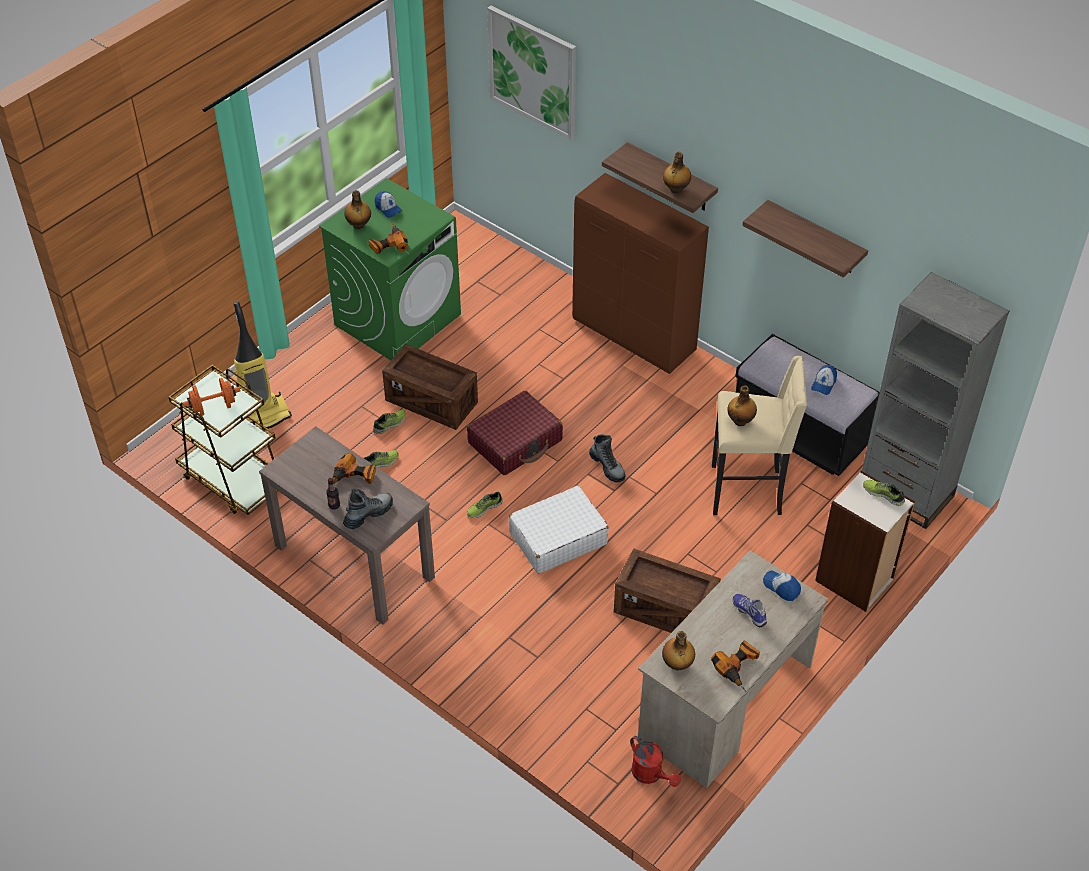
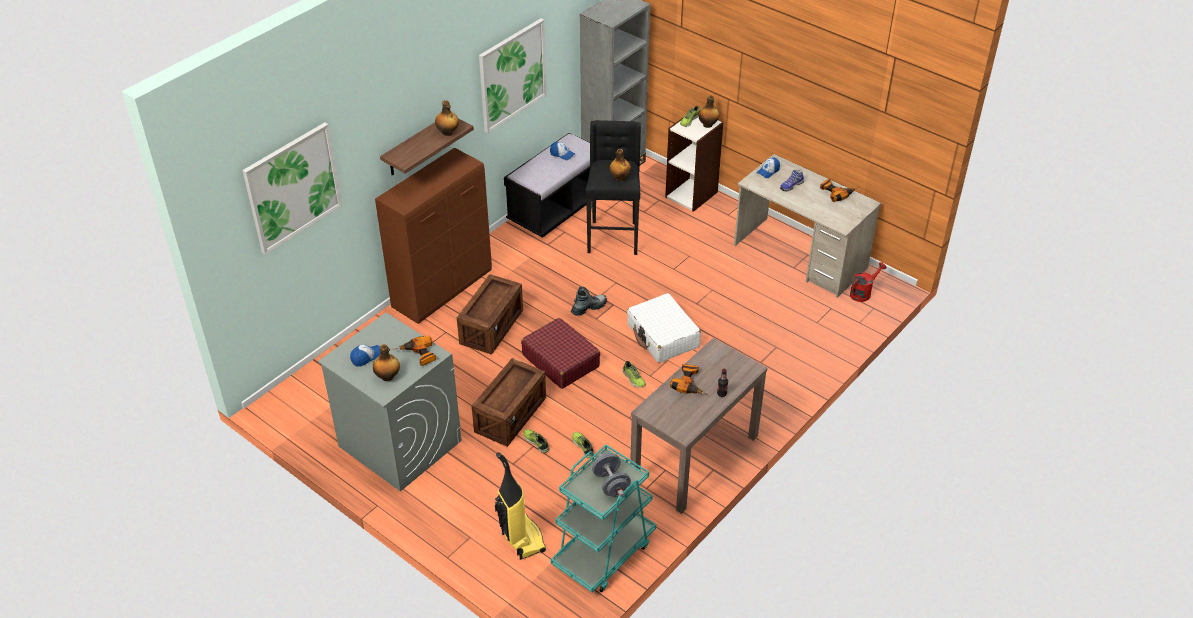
camera: 90 degrees left, 5 degrees down
brown cart [168,364,278,515] -> turquoise cart [551,444,656,593]
orange dumbbell [183,378,240,416] -> grey dumbbell [592,453,631,497]
green washing machine [319,178,461,360] -> grey washing machine [318,312,462,492]
boot [343,488,393,529] -> none
crate [614,548,721,633] -> crate moved to [457,274,523,355]
bottle [662,631,695,670] -> bottle moved to [698,96,719,128]
beige stool [712,356,807,515] -> black stool [586,120,641,255]
shelf [742,200,868,278] -> picture [479,18,547,133]

